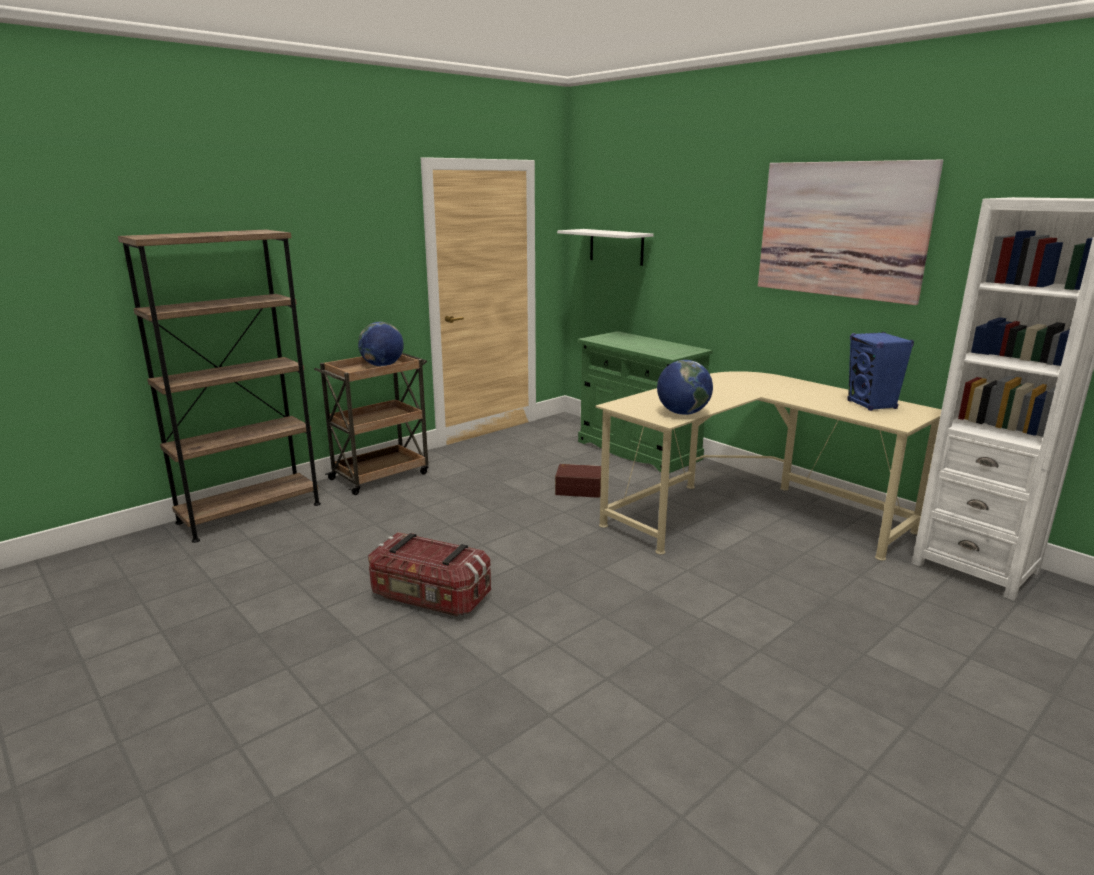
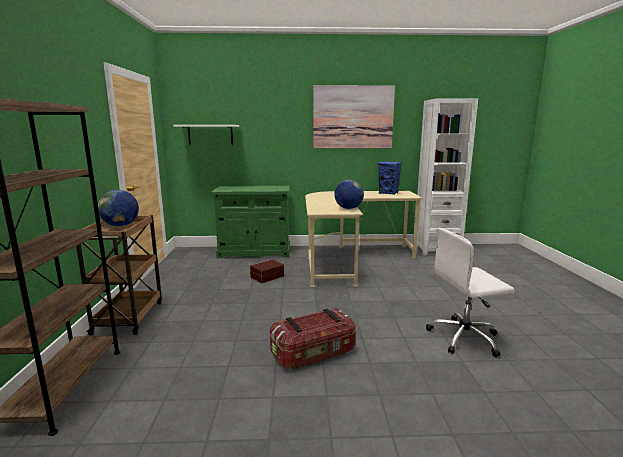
camera: 50 degrees left, 5 degrees down
none -> white office chair [426,228,514,357]

